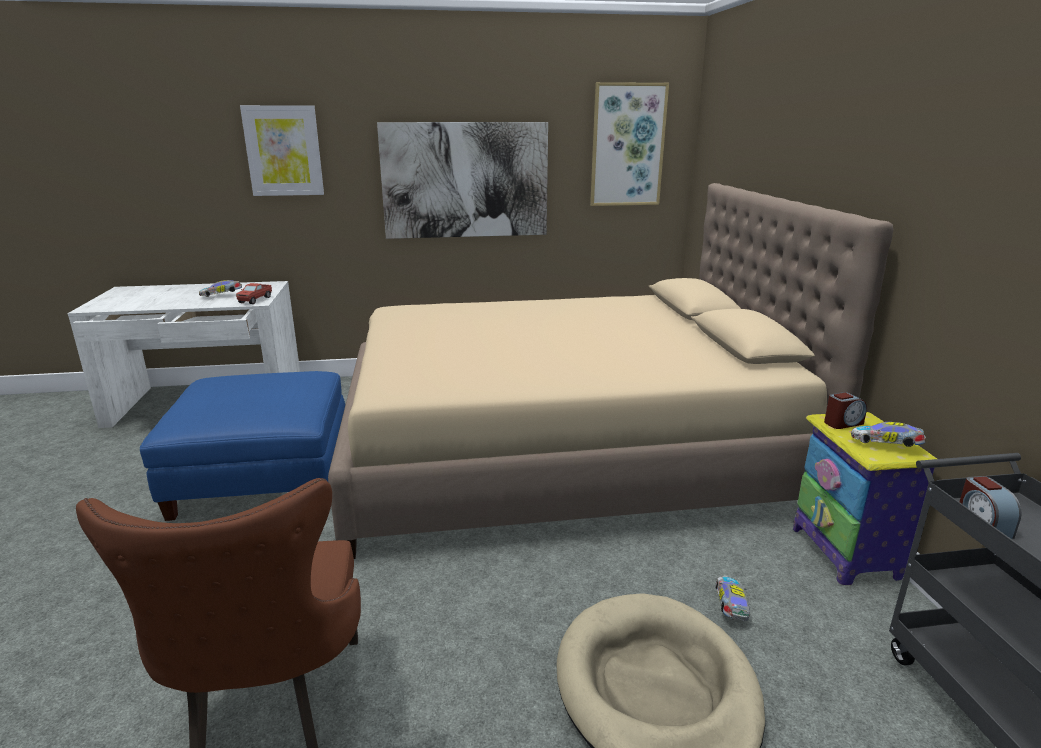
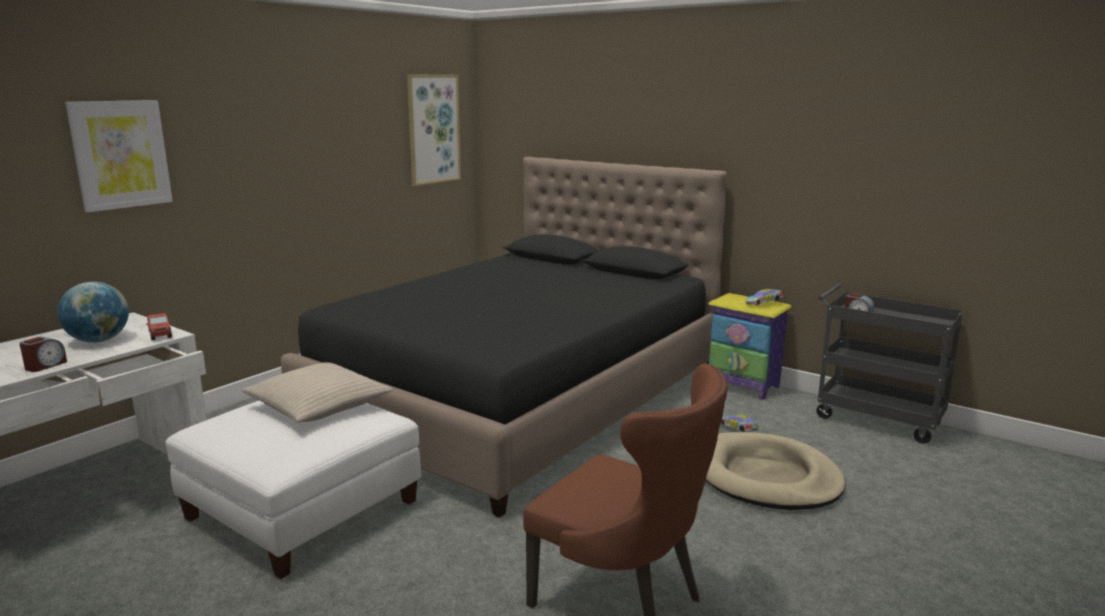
camera: 45 degrees left, 5 degrees down
blue ottoman [140,371,345,521] -> white ottoman [165,401,421,579]
toy car [199,280,242,297] -> globe [57,281,129,343]
beige bed [328,183,893,559] -> black bed [281,157,727,518]
picture [377,122,548,239] -> none
alarm clock [824,392,867,429] -> alarm clock moved to [19,337,67,372]
none -> beige pillow [242,363,393,423]

